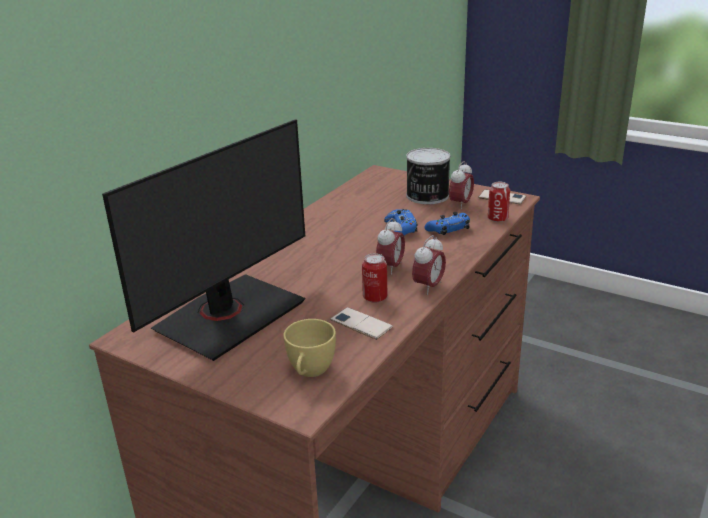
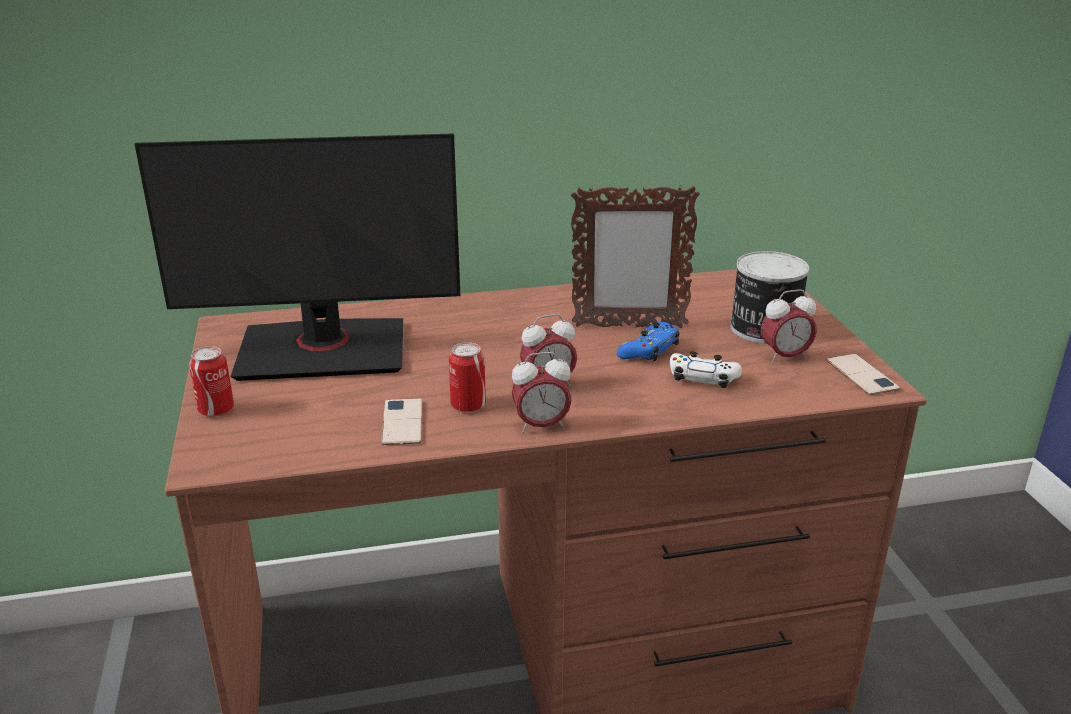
camera: 45 degrees right, 0 degrees up
yellow cup [283,319,336,377] -> none
blue game controller [425,212,470,235] -> white game controller [670,351,742,388]
can [488,182,510,222] -> can moved to [189,346,234,417]
none -> picture frame [571,185,700,328]

